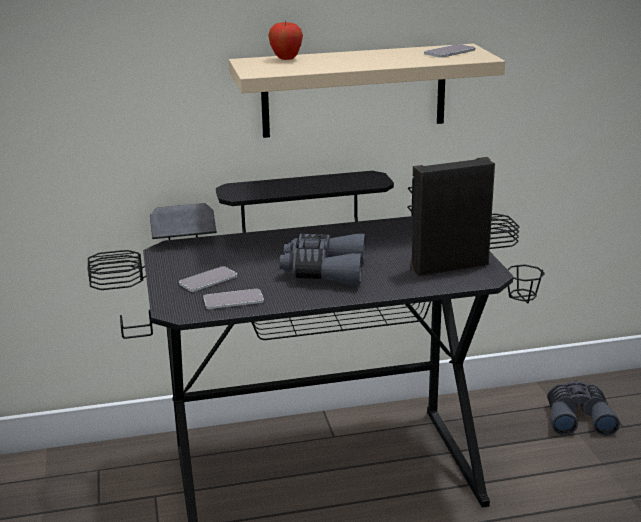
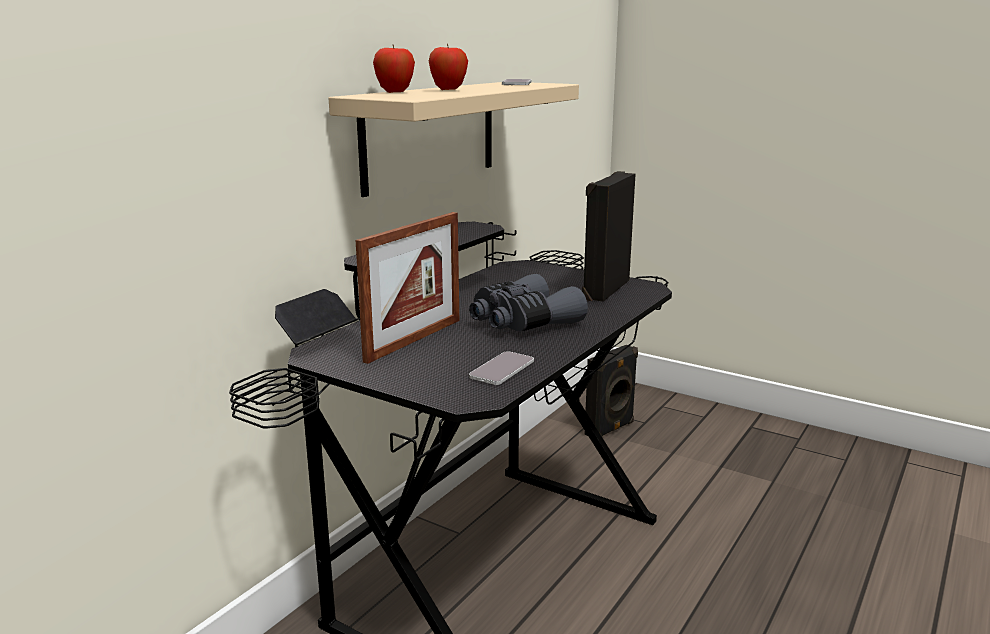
camera: 45 degrees left, 5 degrees down
phone [179,266,237,292] -> none
grey binoculars [547,381,620,436] -> black speaker [585,345,638,436]
none -> picture frame [356,212,459,364]
none -> apple [429,43,468,90]

